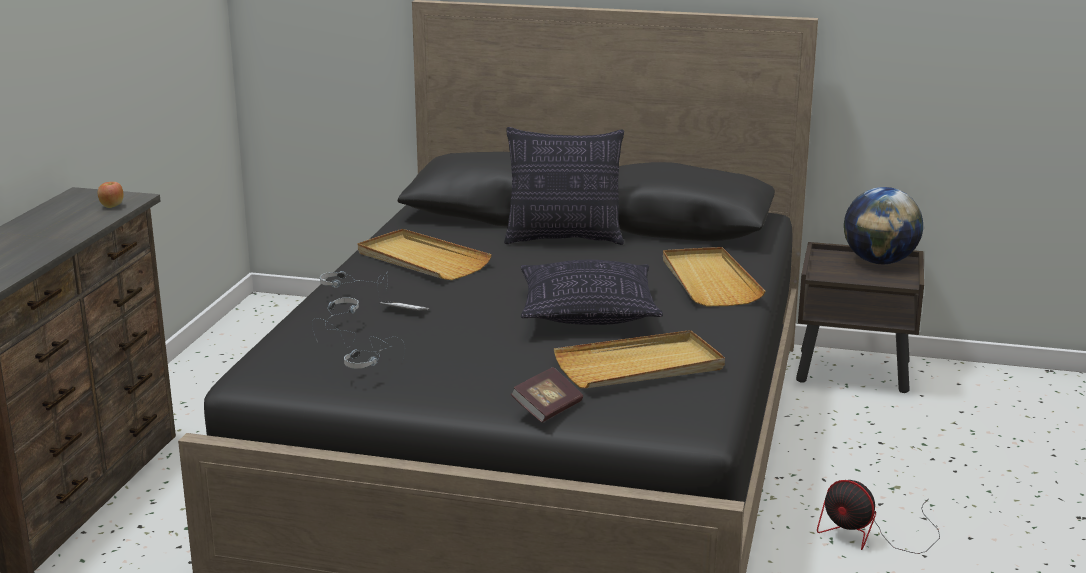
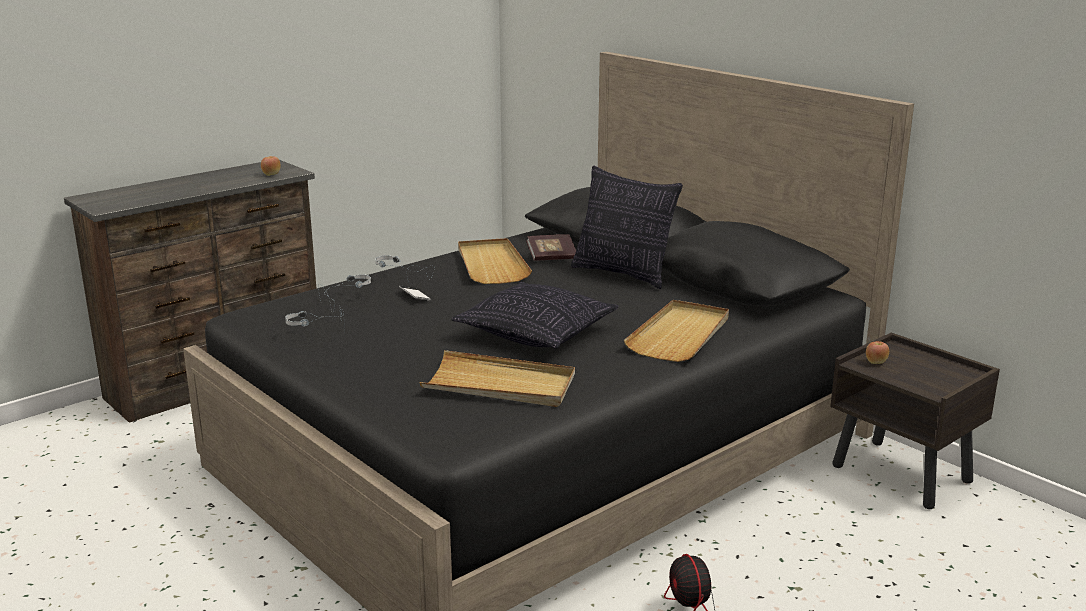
camera: 35 degrees right, 0 degrees up
book [511,367,583,423] -> book moved to [526,234,576,261]
globe [844,187,923,264] -> none
none -> apple [866,341,889,364]

